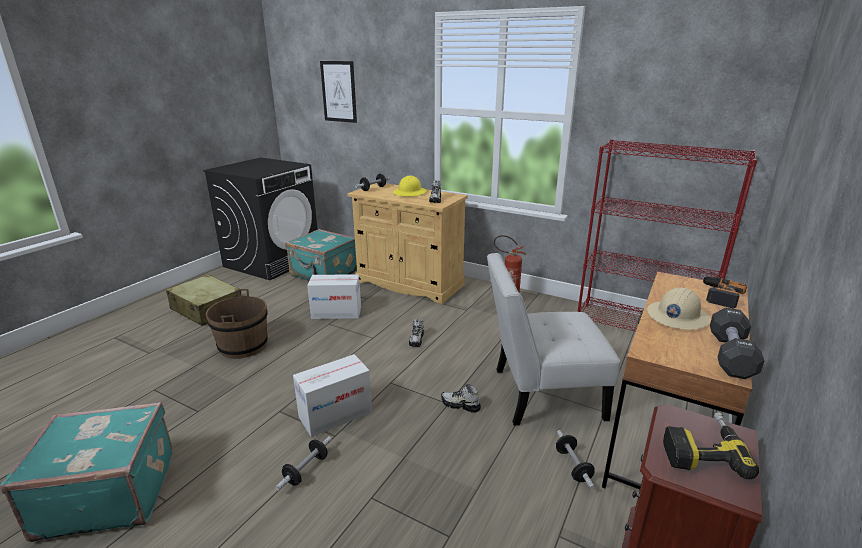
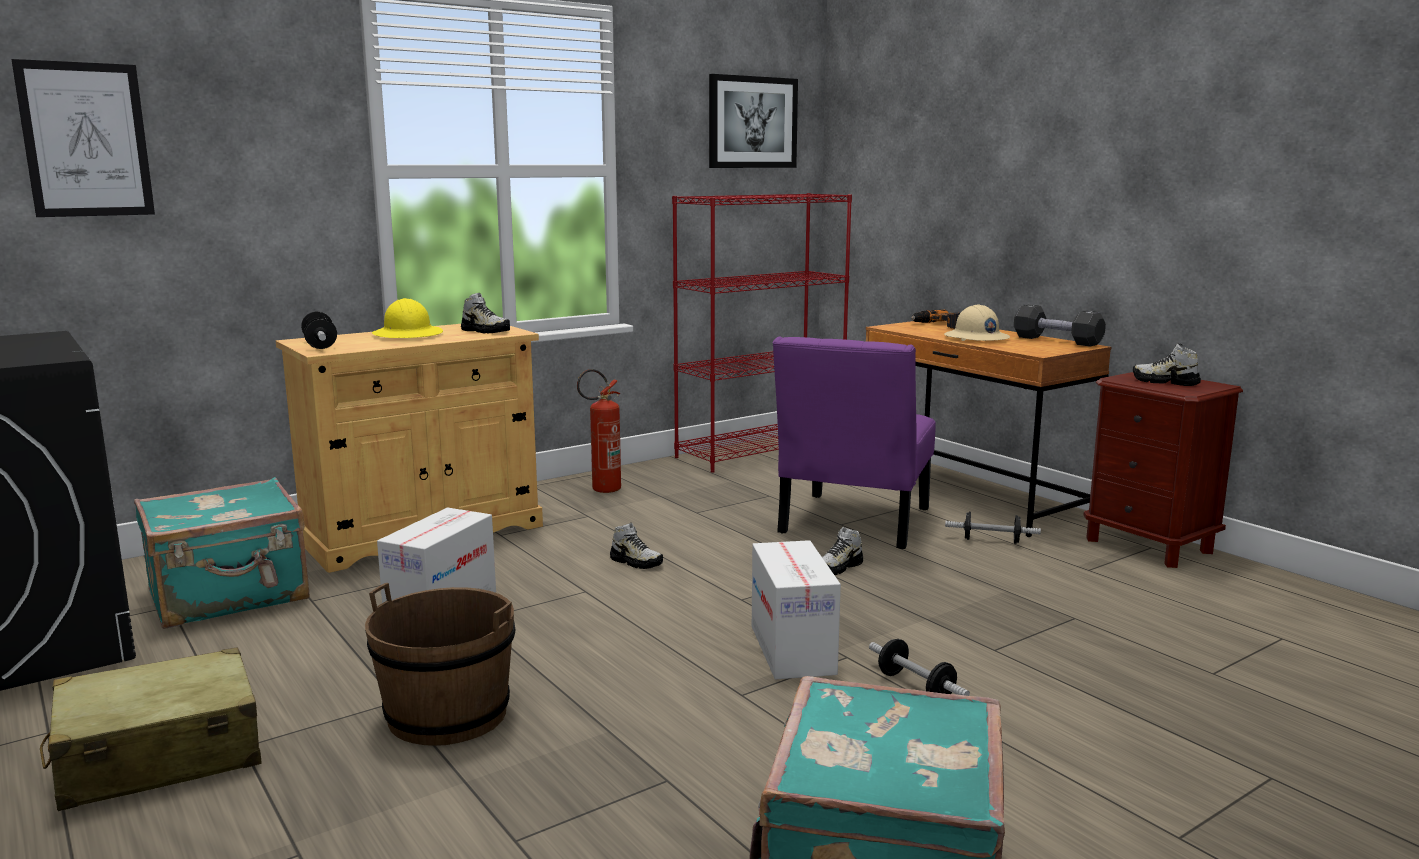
camera: 65 degrees left, 10 degrees down
white chair [487,253,620,426] -> purple chair [773,336,936,549]
power drill [663,412,759,479] -> shoe [1133,343,1201,386]
none -> picture [709,74,798,168]

